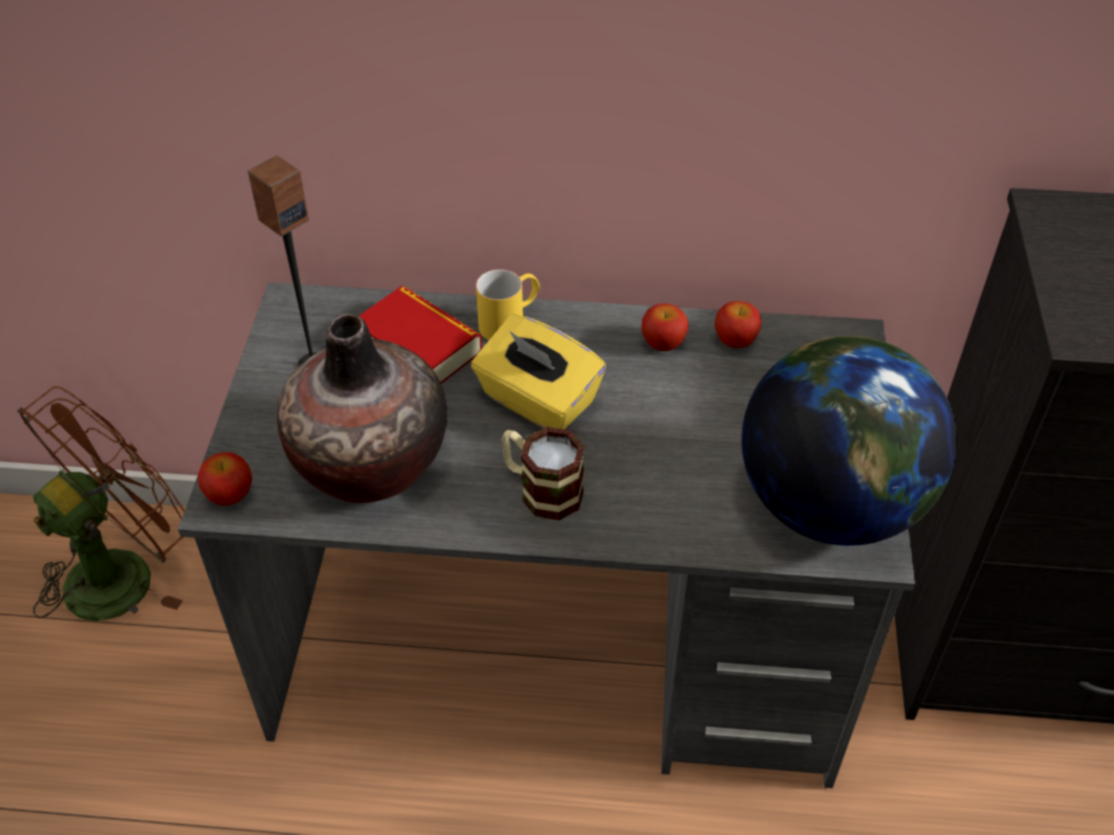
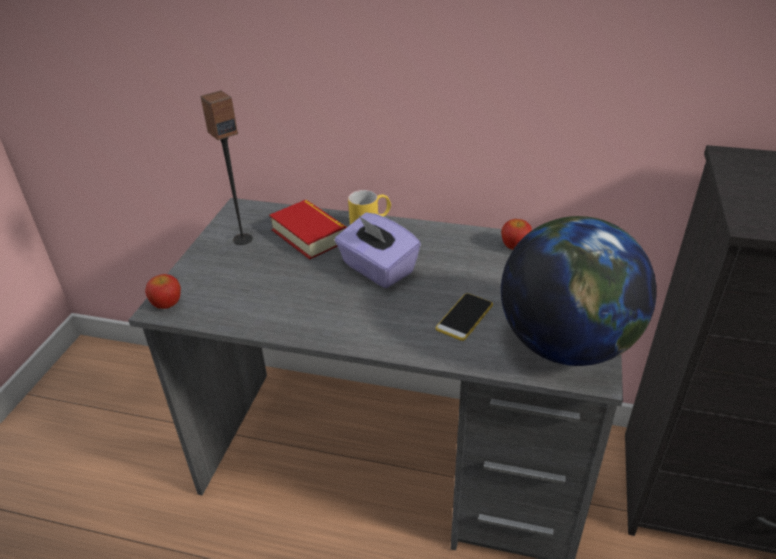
camera: 10 degrees right, 10 degrees down
brown fan [17,386,185,621] -> none
vase [277,314,447,503] -> none
yellow tissue box [471,314,606,429] -> purple tissue box [335,213,421,288]
mug [501,427,585,520] -> none
apple [641,304,688,351] -> none
none -> phone [436,293,493,341]

